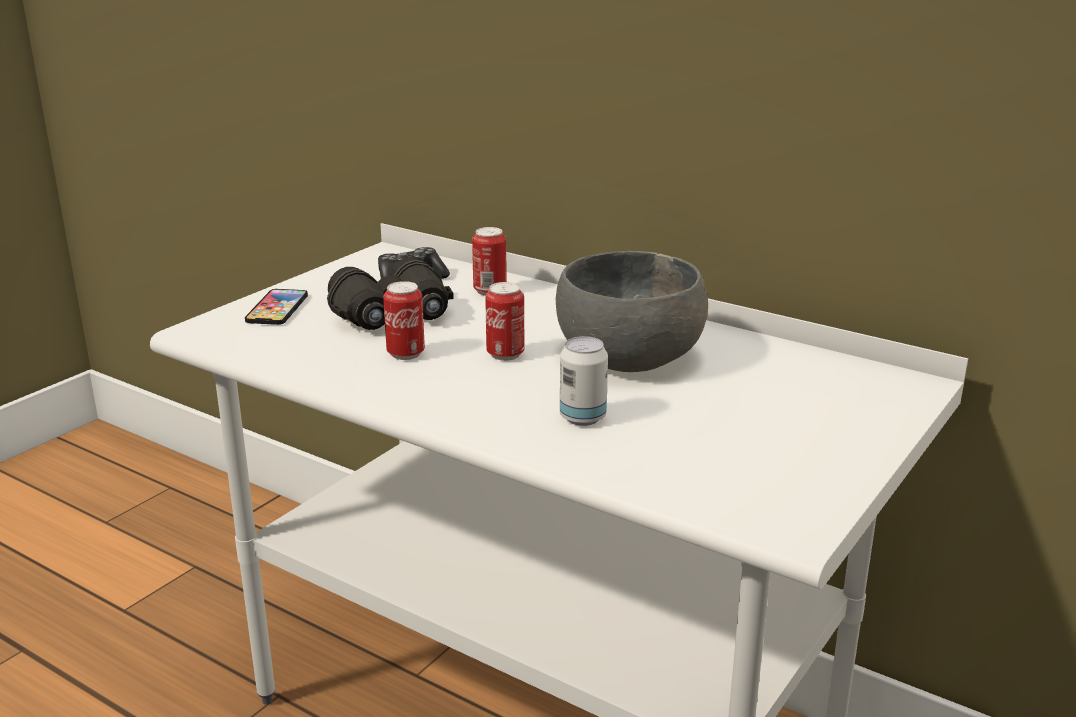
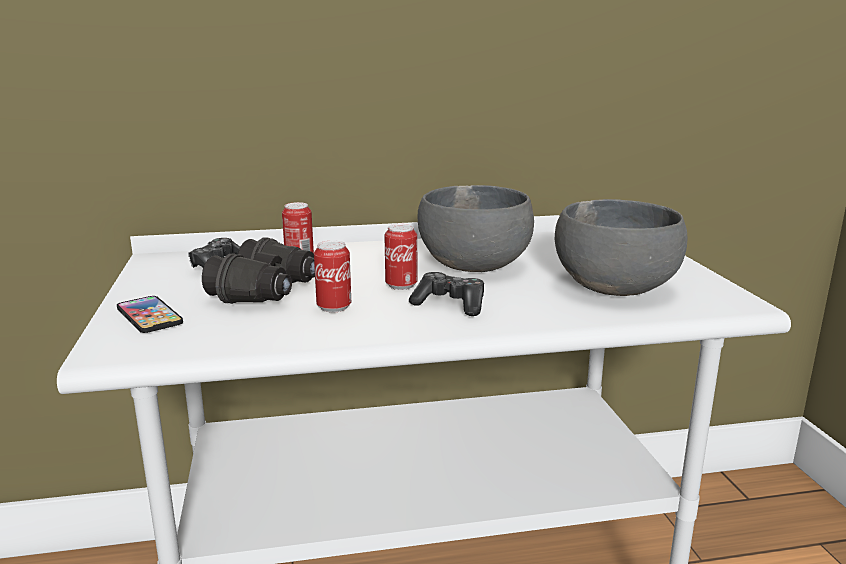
camera: 45 degrees left, 5 degrees down
can [560,336,608,426] -> none
none -> game controller [409,272,484,316]
none -> grey bowl [555,199,688,296]

